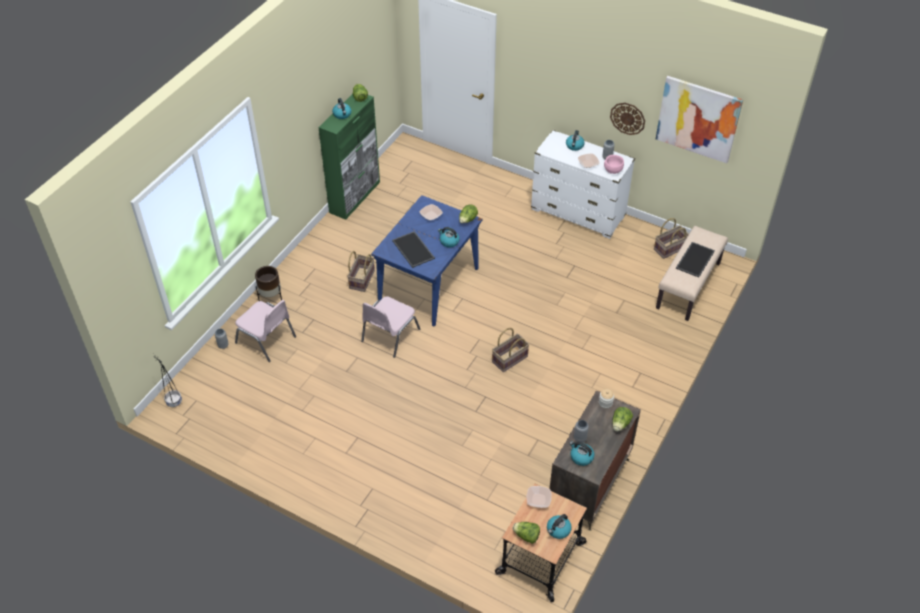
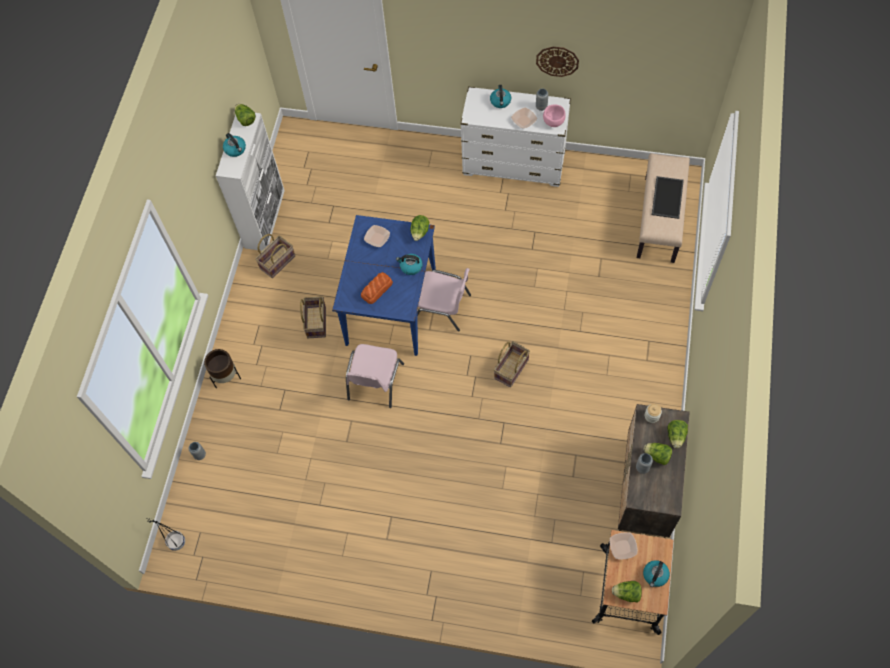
camera: 15 degrees left, 15 degrees up
pink chair [235,300,296,362] -> pink chair moved to [417,268,471,332]
green cabinet [318,94,380,220] -> white cabinet [216,113,285,251]
tray [392,231,435,268] -> bread [361,272,393,304]
kettle [569,441,594,466] -> none
basket [654,218,689,259] -> basket moved to [255,234,295,278]
picture [656,76,743,163] -> none
none -> lettuce [643,443,672,465]

